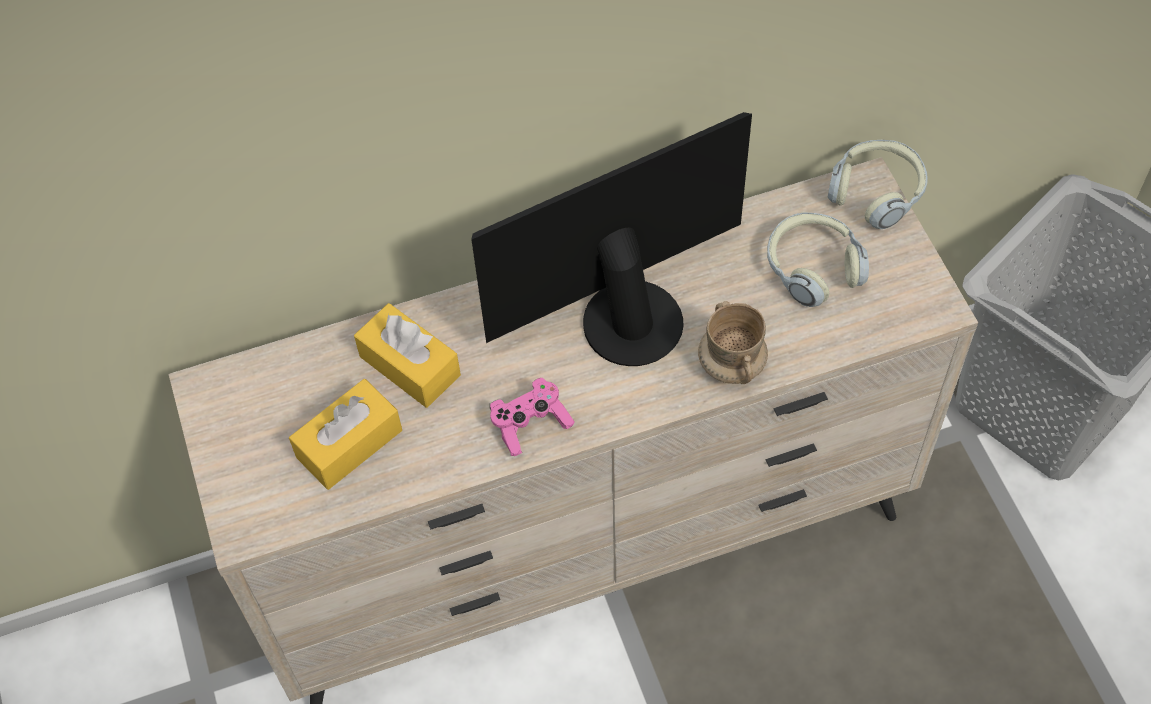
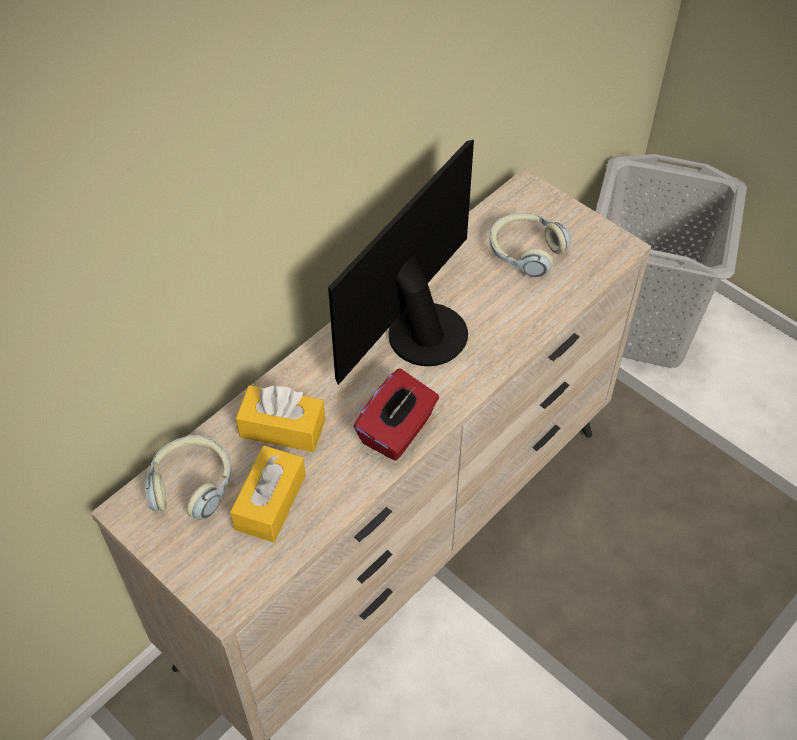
camera: 30 degrees left, 5 degrees down
pink game controller [490,378,574,456] -> red tissue box [354,368,439,461]
beige mug [698,301,768,384] -> none
headphones [828,140,928,229] -> headphones moved to [144,435,231,520]

